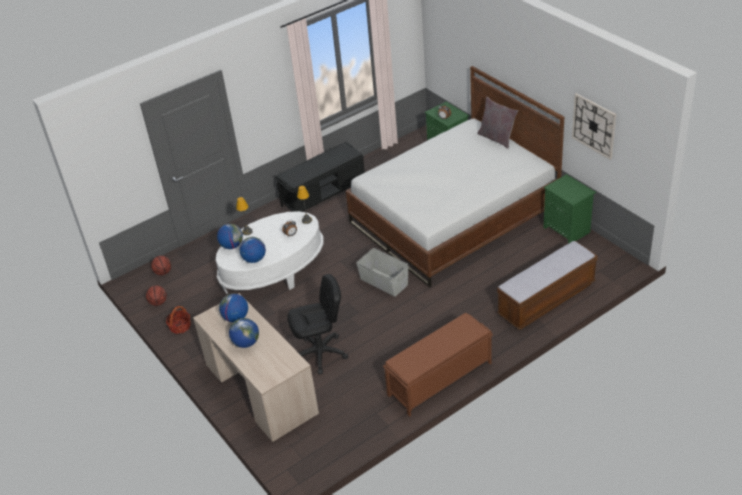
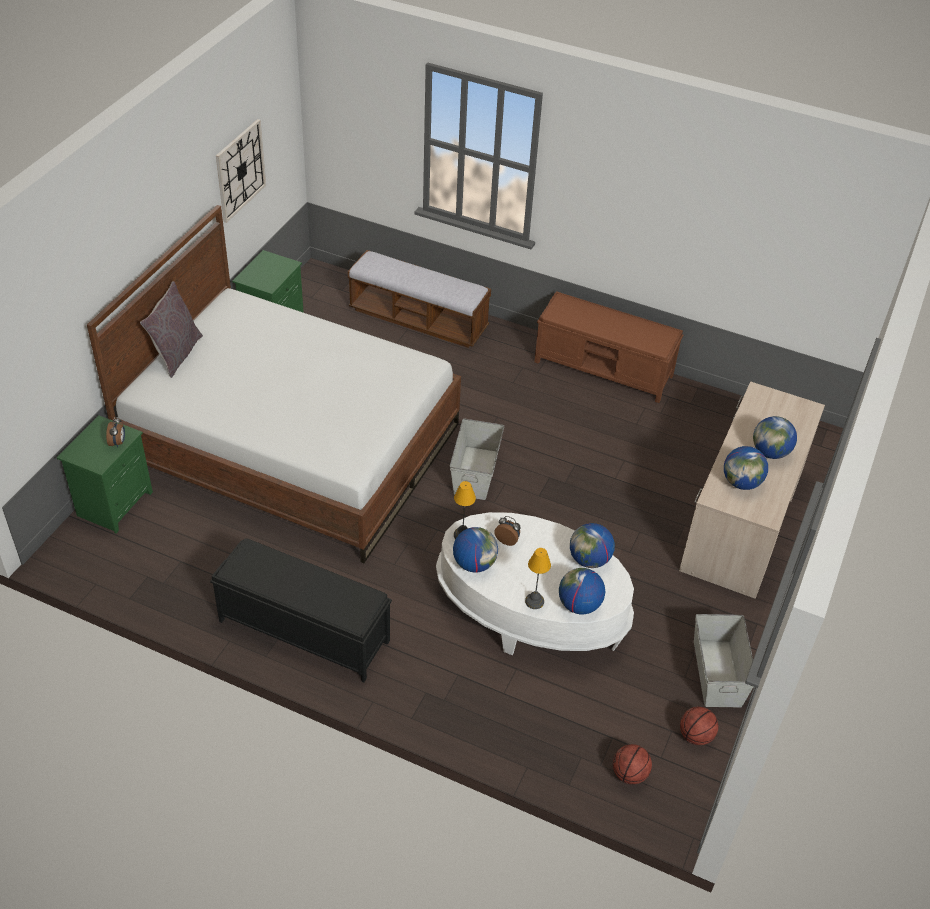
camera: 125 degrees left, 5 degrees up
basket [166,306,191,334] -> grey storage box [694,614,753,707]
black office chair [287,274,348,374] -> none
none -> globe [453,527,498,573]

